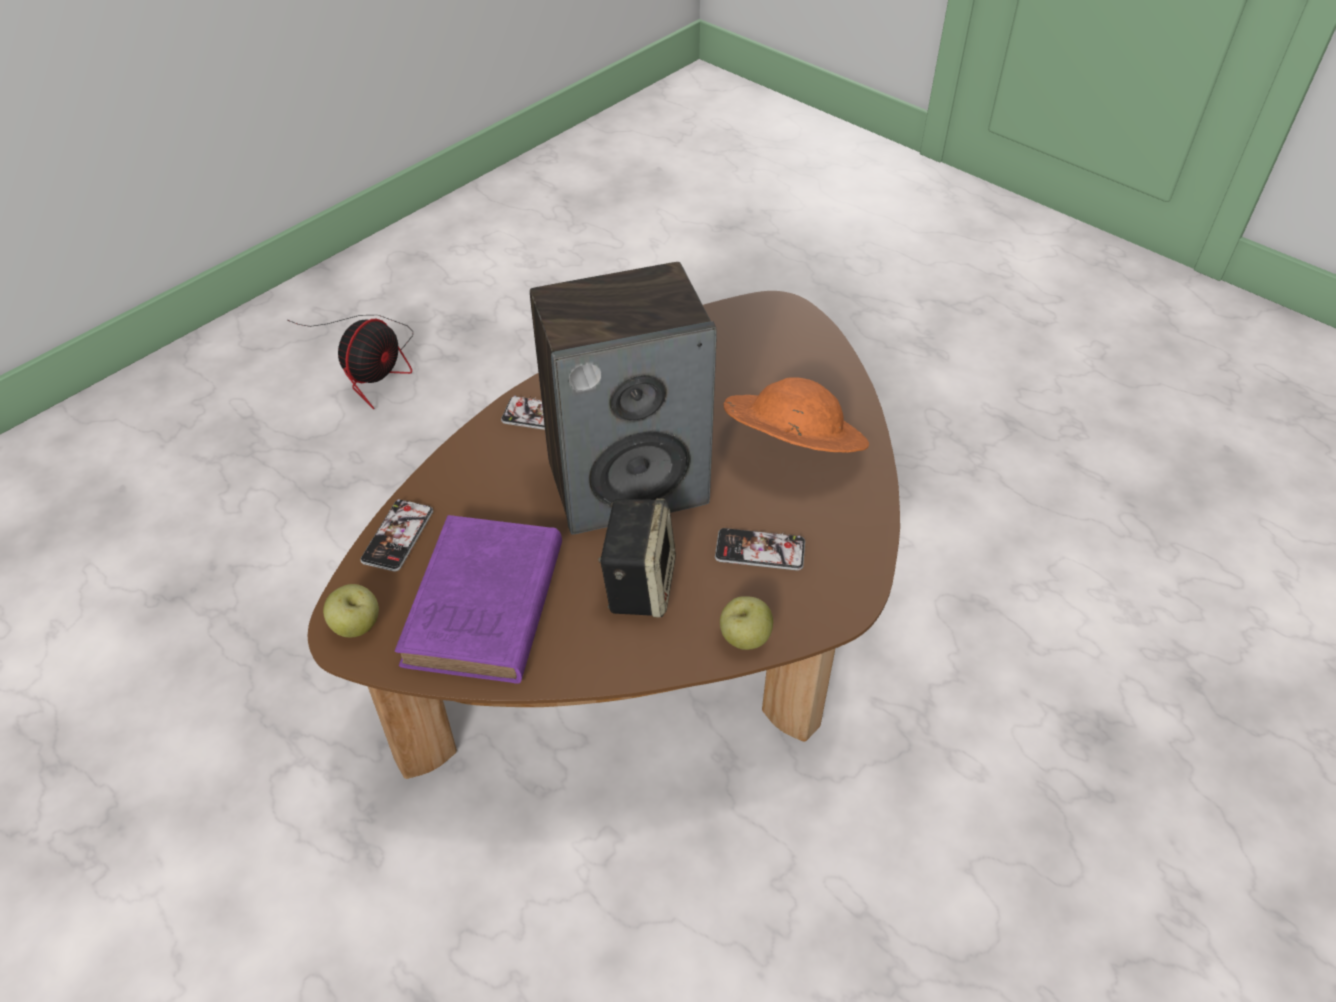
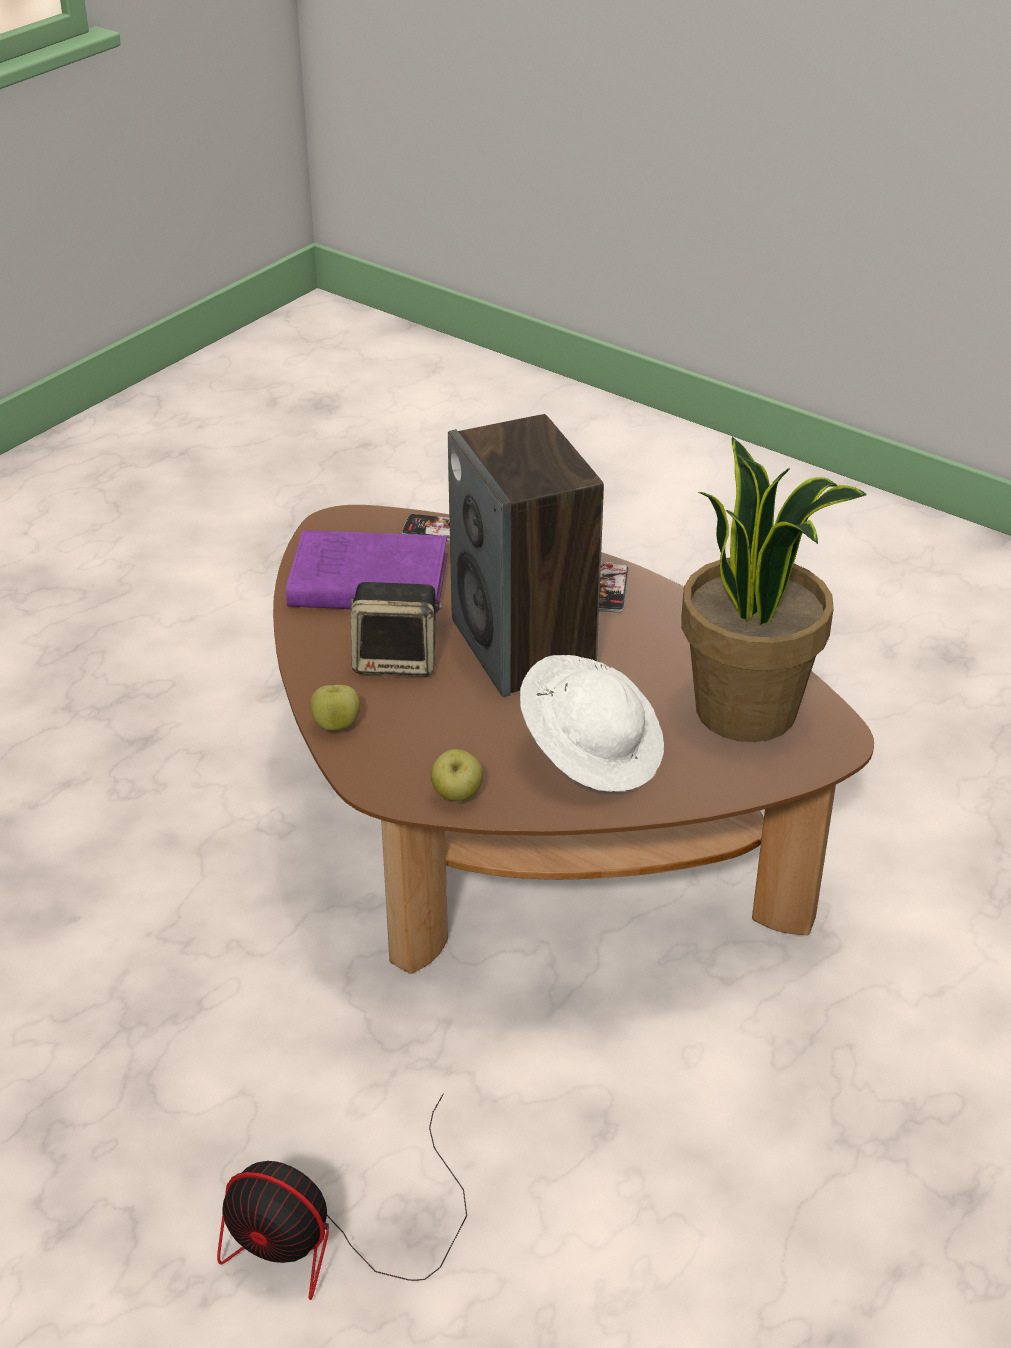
camera: 85 degrees right, 10 degrees down
fan [287,315,413,409] -> fan moved to [217,1093,467,1300]
apple [323,584,379,638] -> apple moved to [430,749,483,801]
phone [715,528,805,571] -> none
orange hat [723,377,869,452] -> white hat [520,655,664,792]
none -> potted plant [681,437,866,742]

